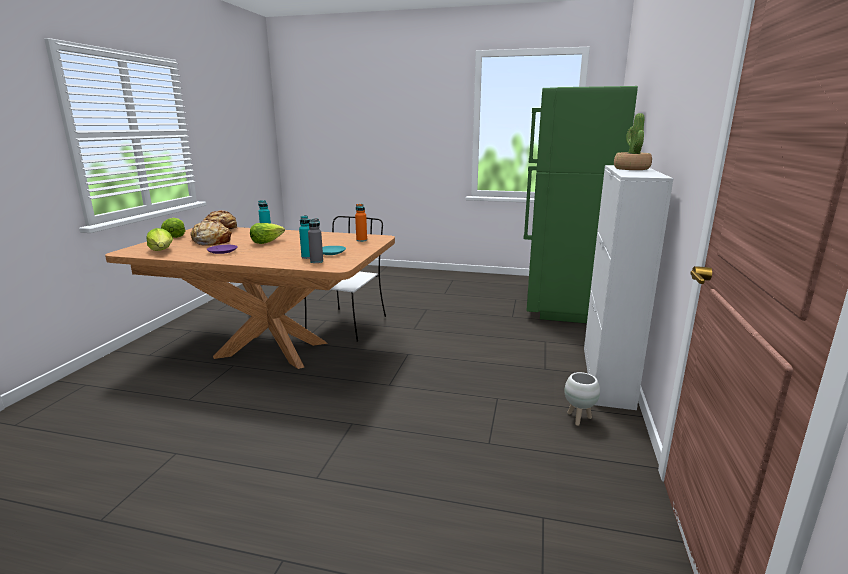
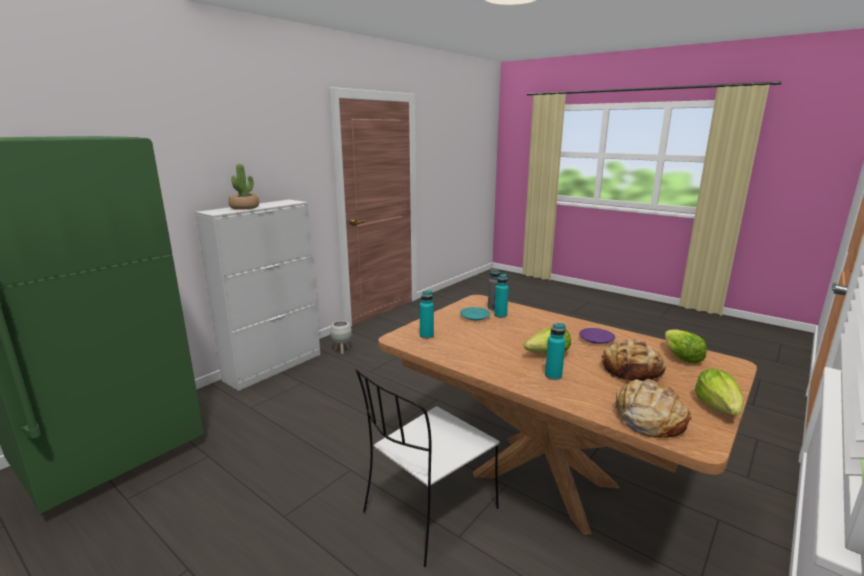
camera: 155 degrees left, 0 degrees up
orange bottle [355,204,367,242] -> turquoise bottle [420,290,434,339]

